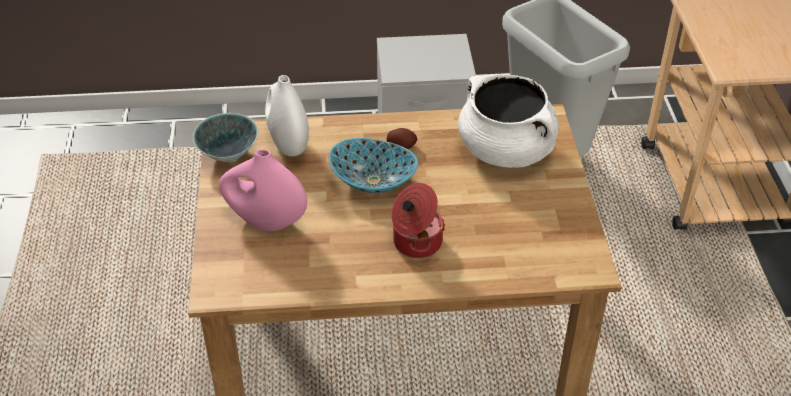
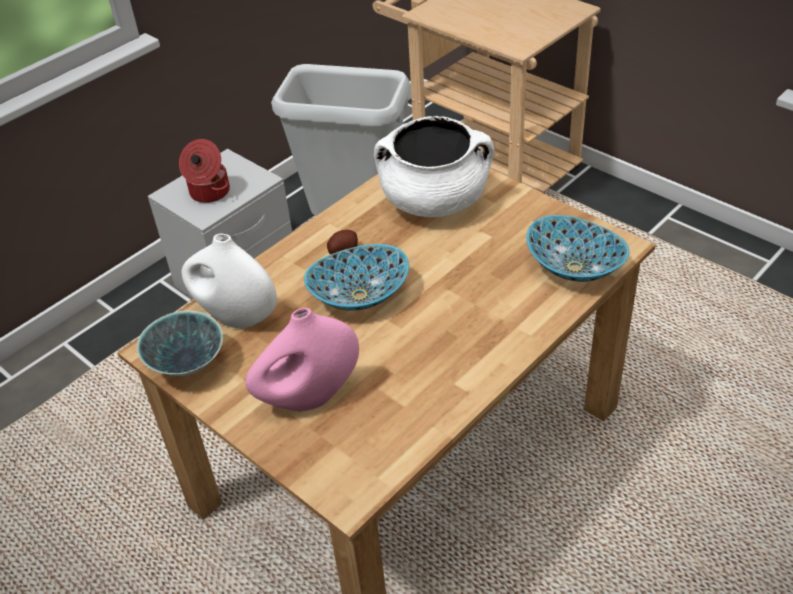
camera: 40 degrees left, 0 degrees up
cooking pot [392,183,445,258] -> cooking pot moved to [179,139,230,203]
none -> bowl [526,215,629,282]

